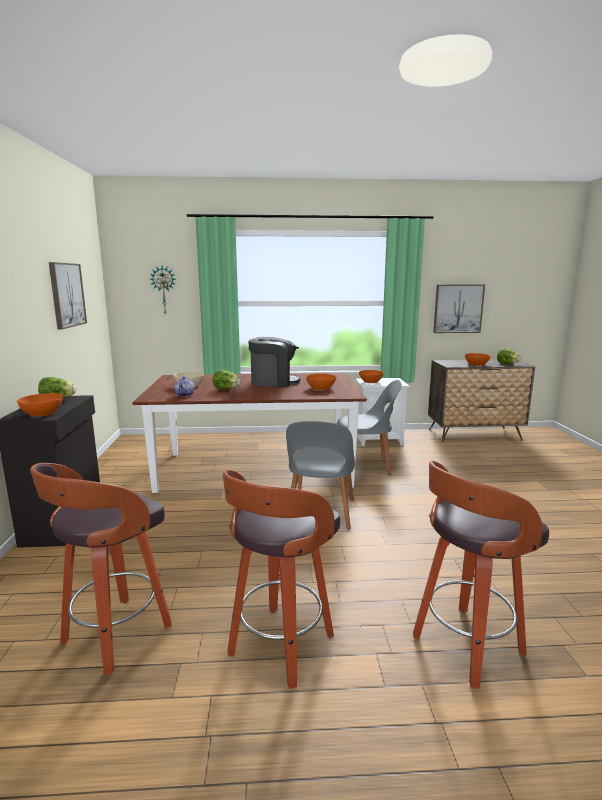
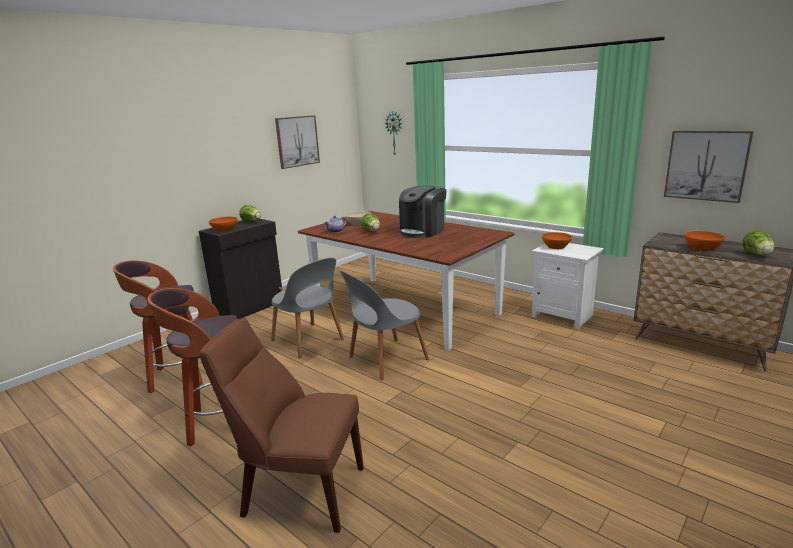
camera: 45 degrees right, 5 degrees up
coffee machine [249,337,301,387] -> coffee machine turned 90 degrees clockwise [399,186,447,238]
orange bowl [306,374,336,390] -> none
grey chair [337,380,402,475] -> grey chair moved to [271,258,344,359]
stool [413,460,549,689] -> brown chair [200,318,364,533]

